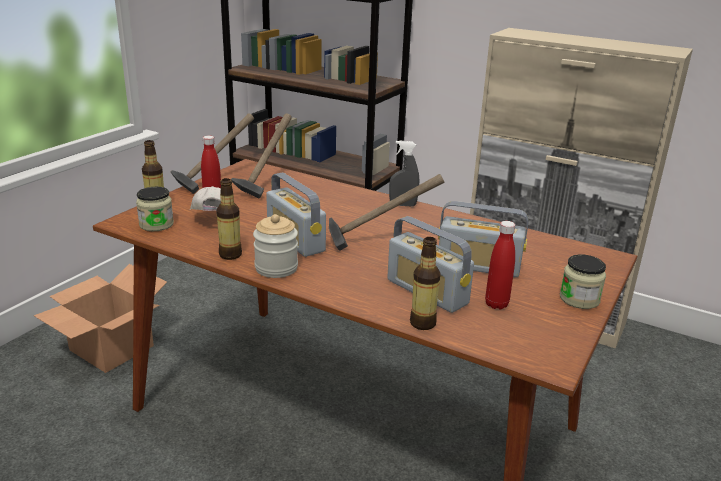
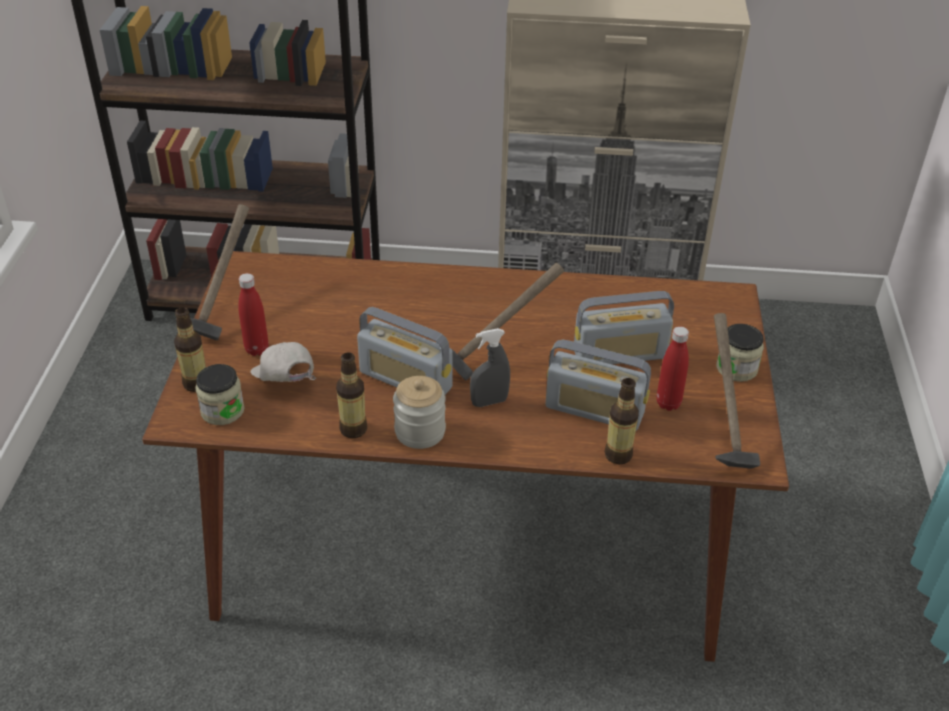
camera: 25 degrees left, 15 degrees up
cardboard box [34,264,167,373] -> none
hammer [231,113,292,199] -> hammer moved to [714,313,760,469]
grey spray bottle [389,140,419,207] -> grey spray bottle moved to [470,328,510,407]

